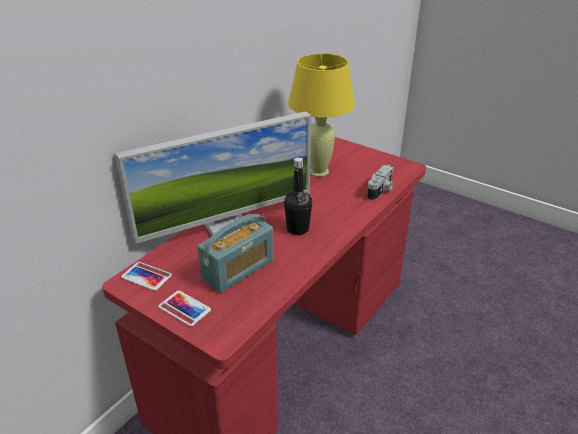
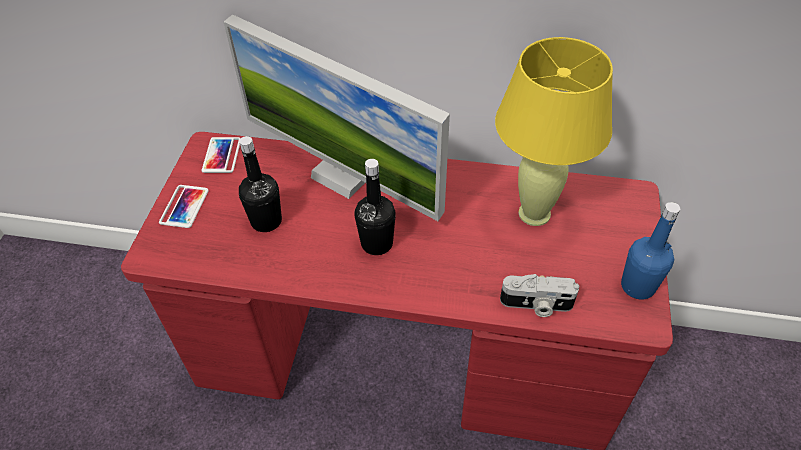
camera: 65 degrees right, 15 degrees up
radio [198,214,274,293] -> black bottle [239,136,282,232]
none -> blue bottle [621,202,680,300]

